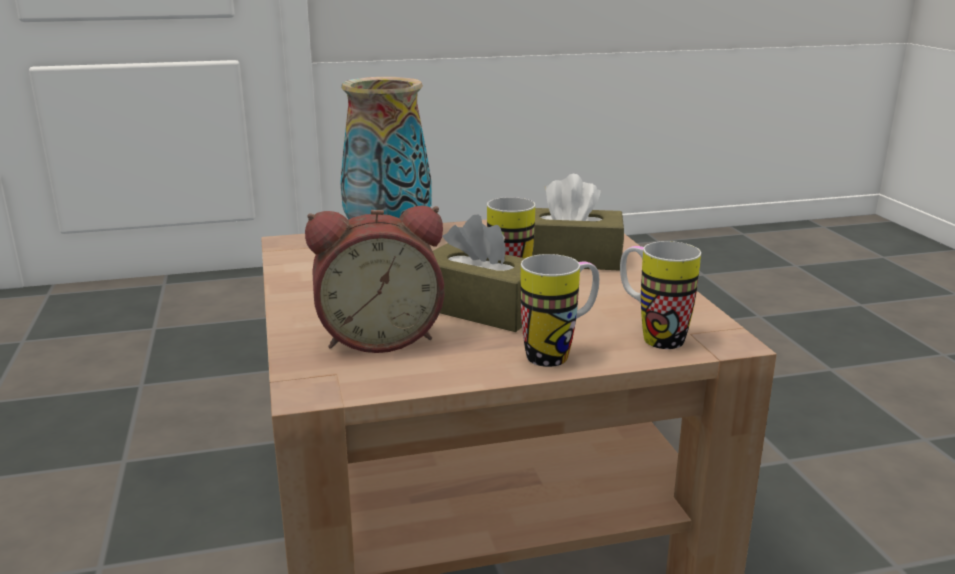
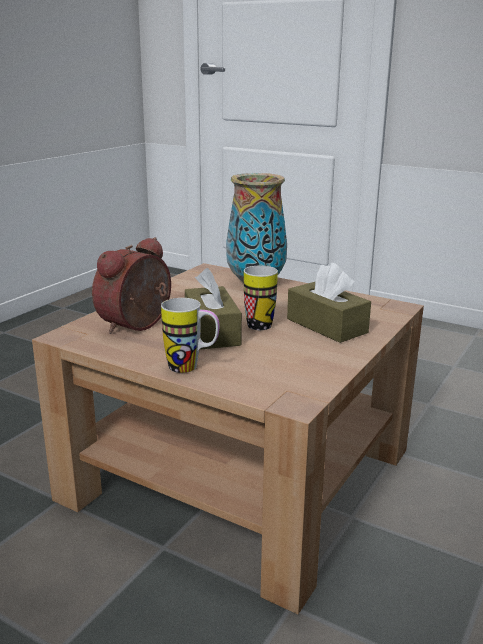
camera: 45 degrees right, 0 degrees up
alarm clock [305,206,444,353] -> alarm clock turned 90 degrees clockwise [92,237,171,334]
mug [620,241,701,349] -> none

